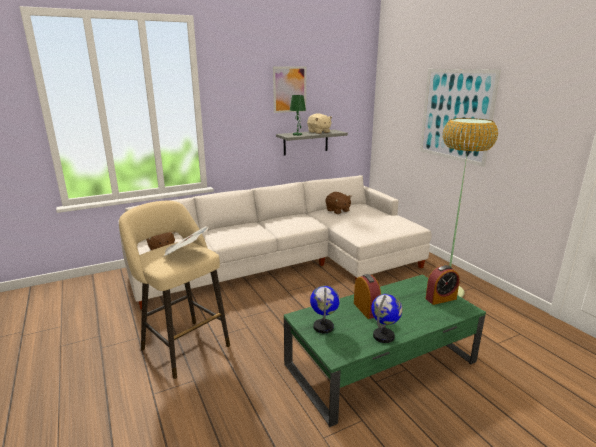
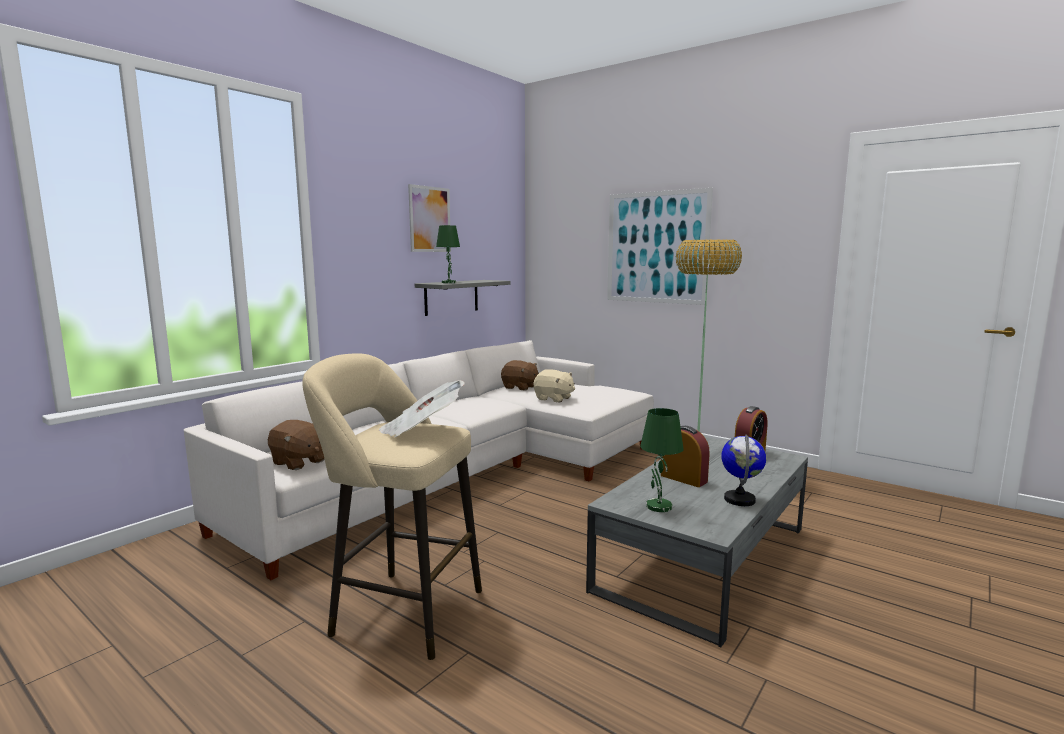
camera: 25 degrees left, 10 degrees down
green coffee table [284,275,486,427] -> grey coffee table [586,437,808,648]
beige plush toy [307,113,332,134] -> beige plush toy moved to [534,369,575,403]
globe [310,286,340,333] -> green table lamp [640,408,684,512]

